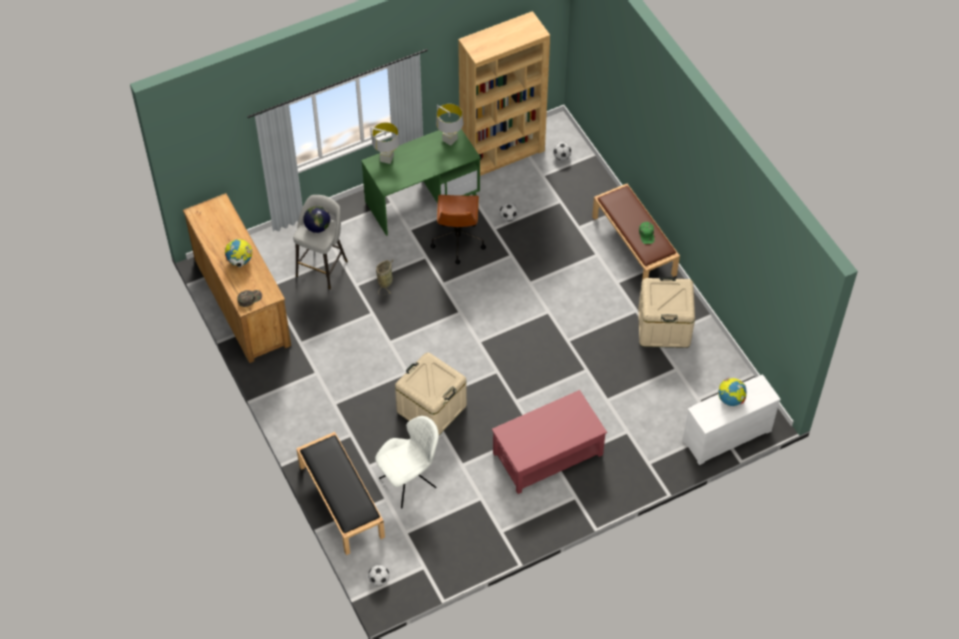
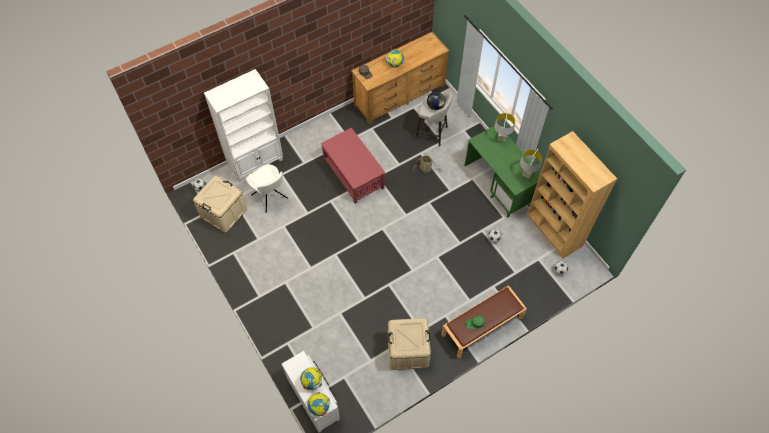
camera: 85 degrees right, 5 degrees up
black bench [296,432,385,555] -> white bookcase [204,69,283,182]
beige storage box [395,353,467,435] -> beige storage box moved to [193,176,247,233]
brown office chair [430,195,486,264] -> none
red coffee table [492,390,607,494] -> red coffee table moved to [321,128,385,204]
none -> globe [307,392,330,416]

